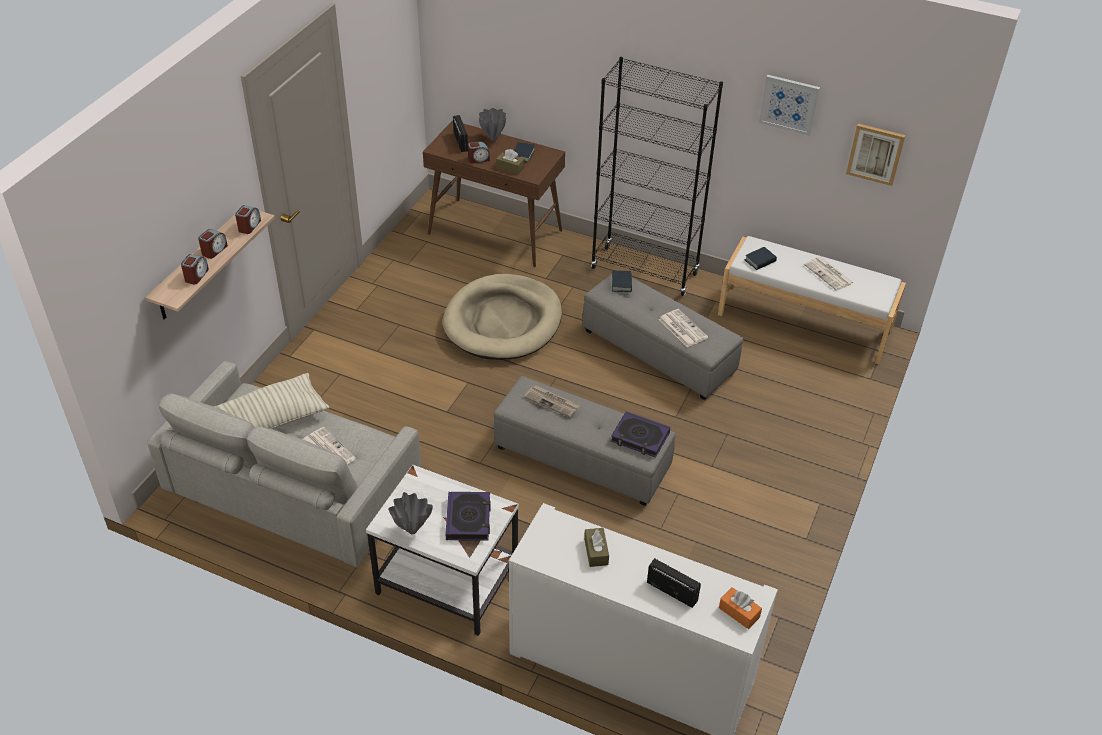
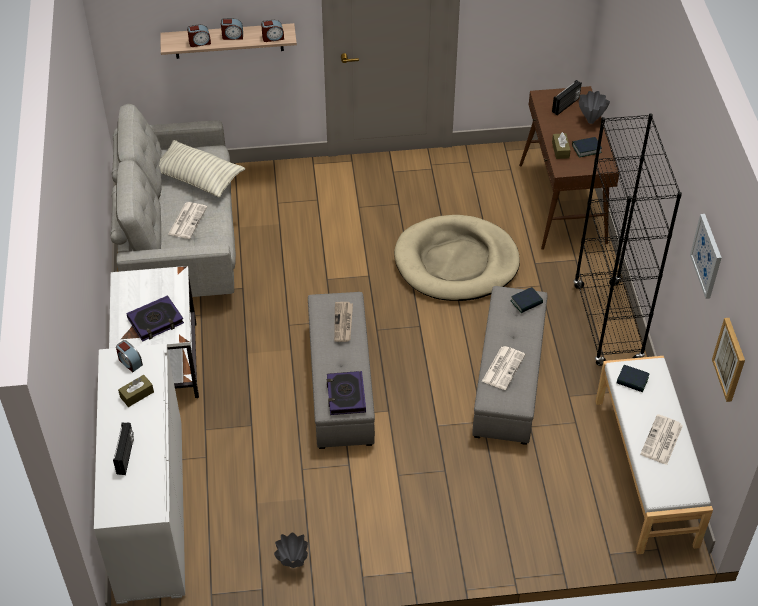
camera: 60 degrees right, 5 degrees up
grey vase [388,492,433,534] -> grey vase moved to [274,533,308,568]
alarm clock [468,141,490,163] -> alarm clock moved to [116,340,143,372]
orange tissue box [719,587,762,629] -> none

